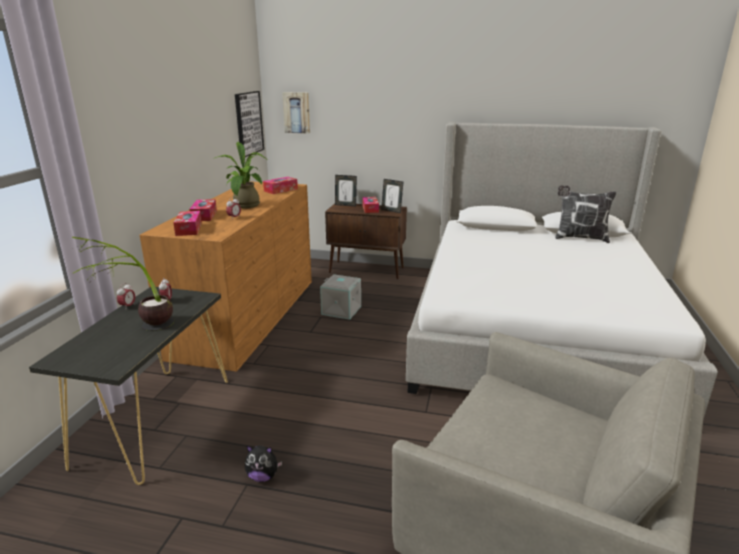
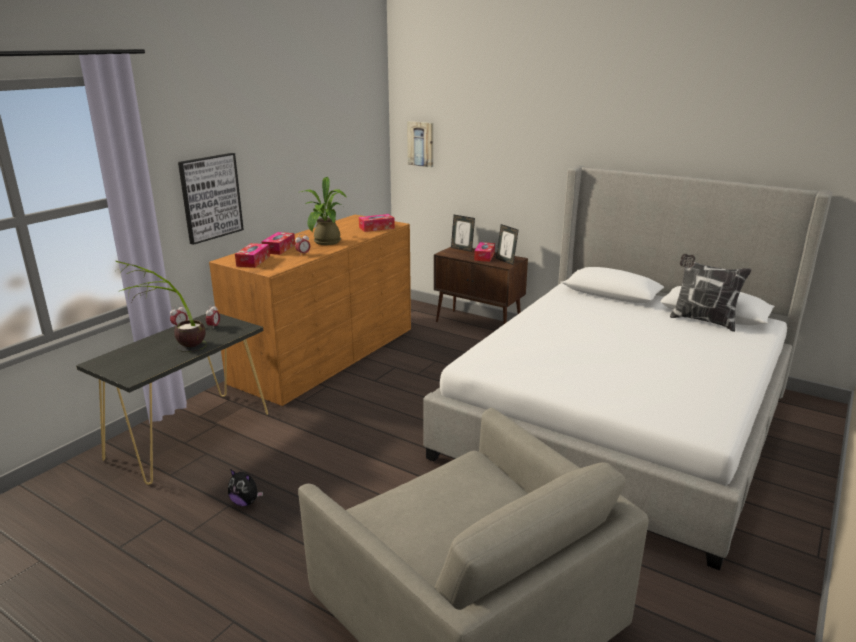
camera: 20 degrees right, 0 degrees up
picture [235,91,264,157] -> picture moved to [178,153,244,245]
grey storage box [320,274,361,320] -> none

